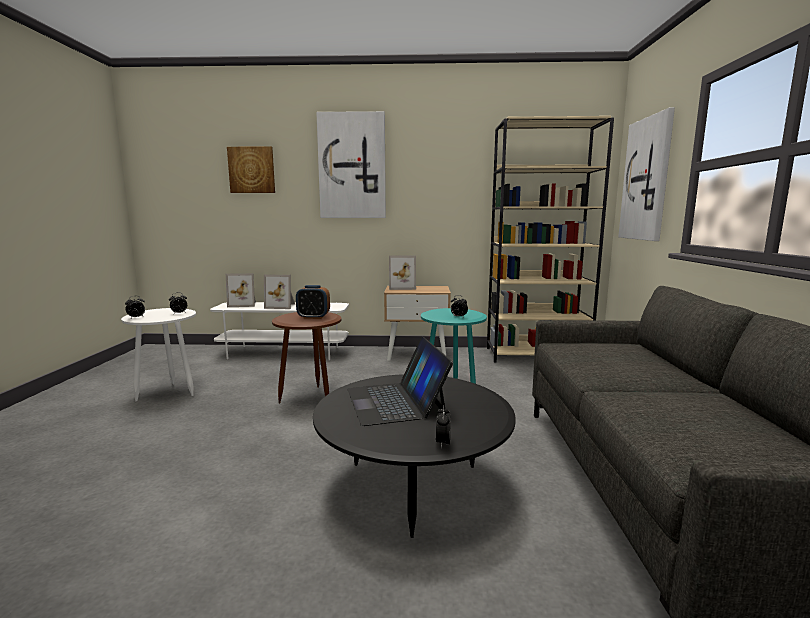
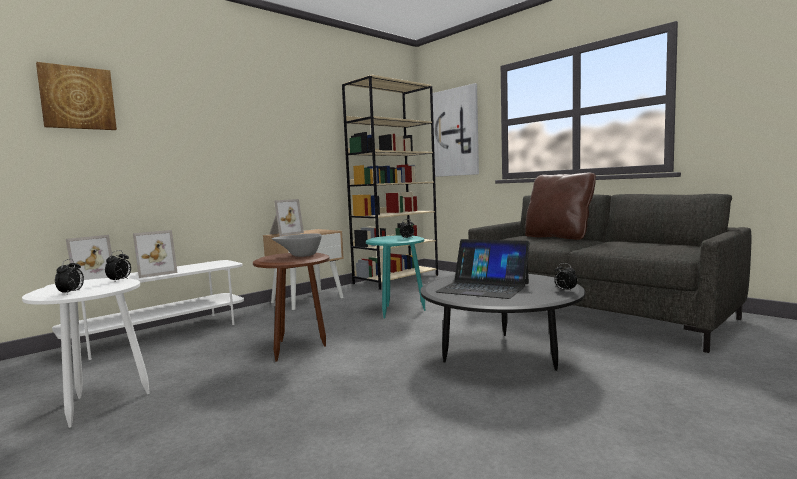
camera: 45 degrees left, 5 degrees down
alarm clock [296,285,330,319] -> grey bowl [272,234,322,257]
picture [316,111,386,218] -> none
none -> brown pillow [525,173,596,240]

